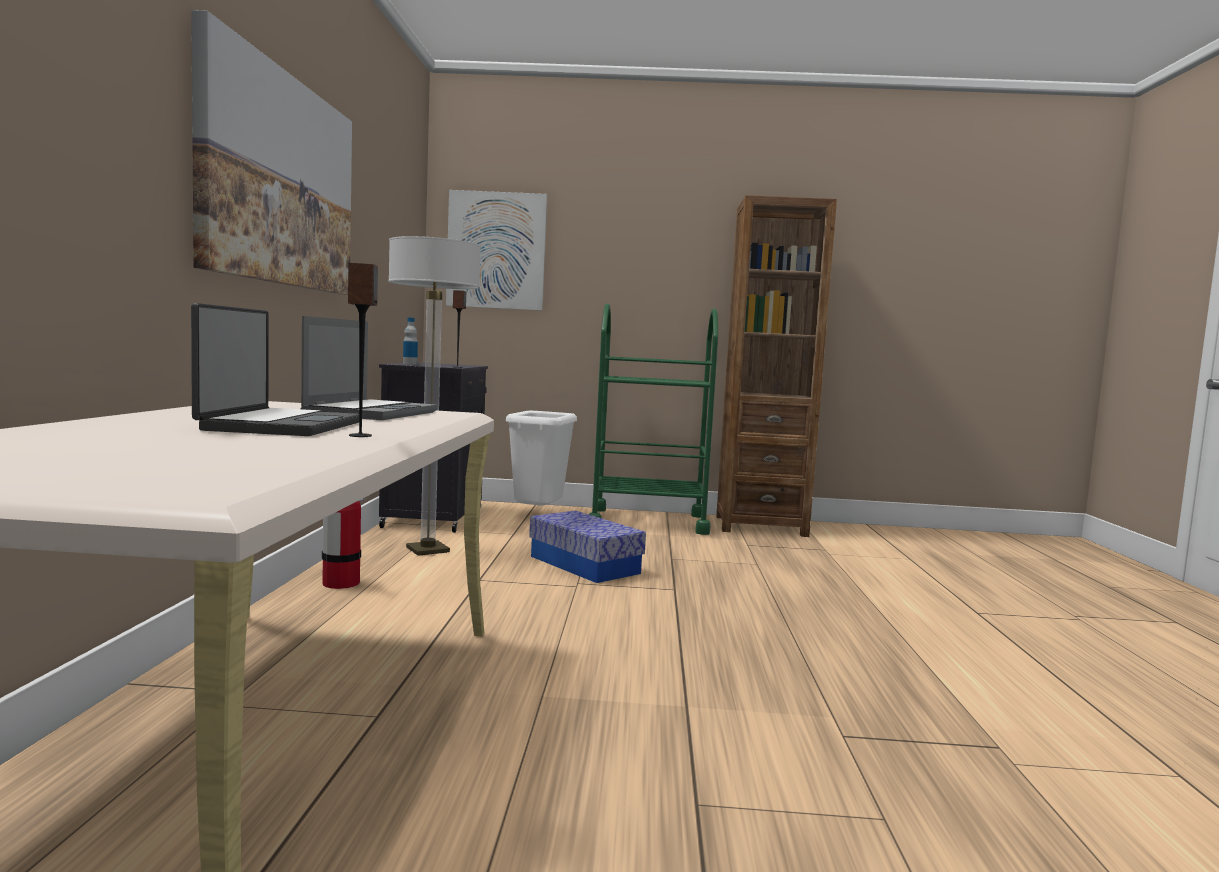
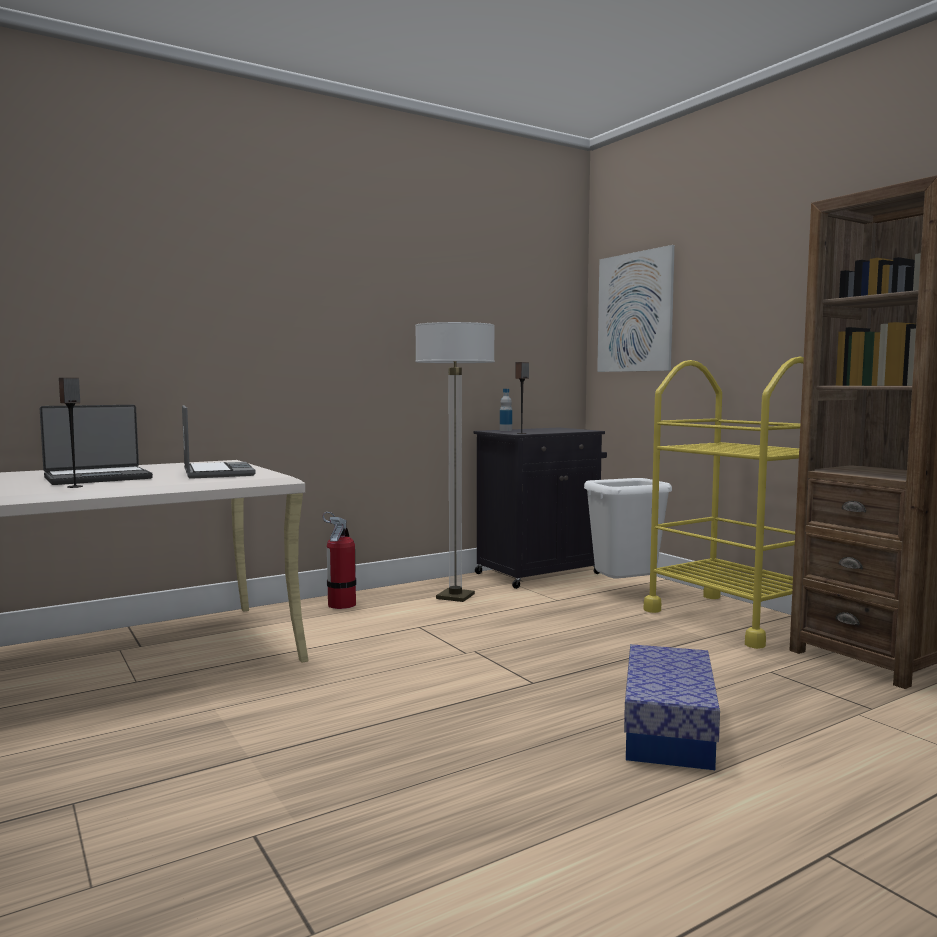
camera: 55 degrees right, 0 degrees up
picture [191,10,352,295] -> none
laptop [300,316,437,420] -> laptop turned 90 degrees counterclockwise [182,405,256,479]
storage box [529,510,646,583] -> storage box moved to [624,644,720,770]
green cart [589,303,718,535] -> yellow cart [644,356,804,649]

